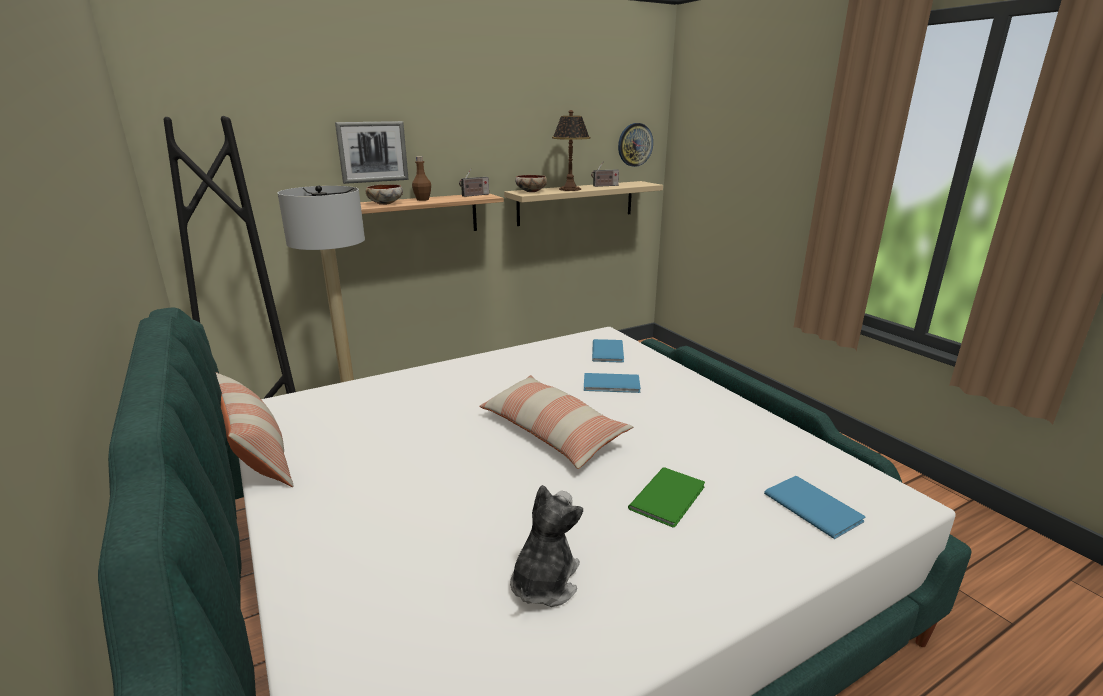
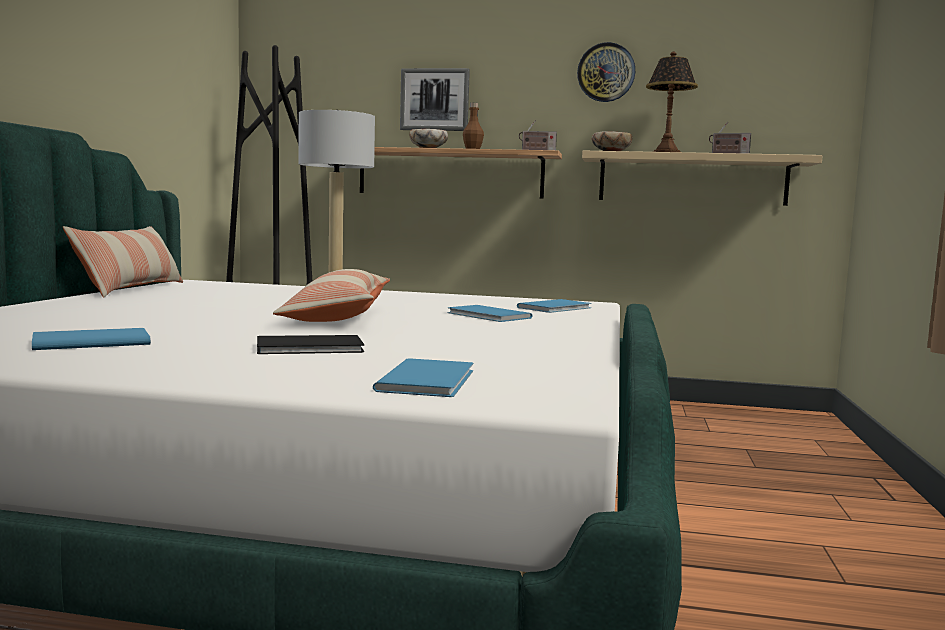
camera: 40 degrees right, 15 degrees down
plush toy [510,485,583,607] -> blue book [32,328,151,350]
wall clock [618,123,653,167] -> wall clock moved to [577,42,635,102]
green book [628,467,705,528] -> black book [257,335,364,354]

